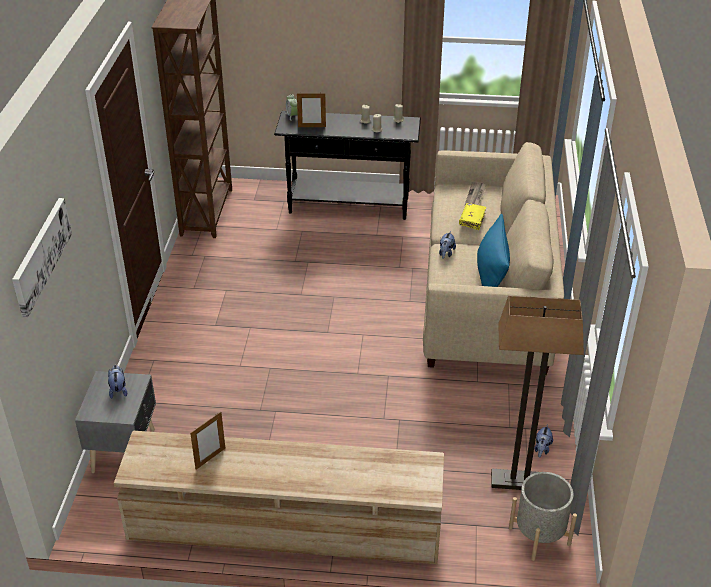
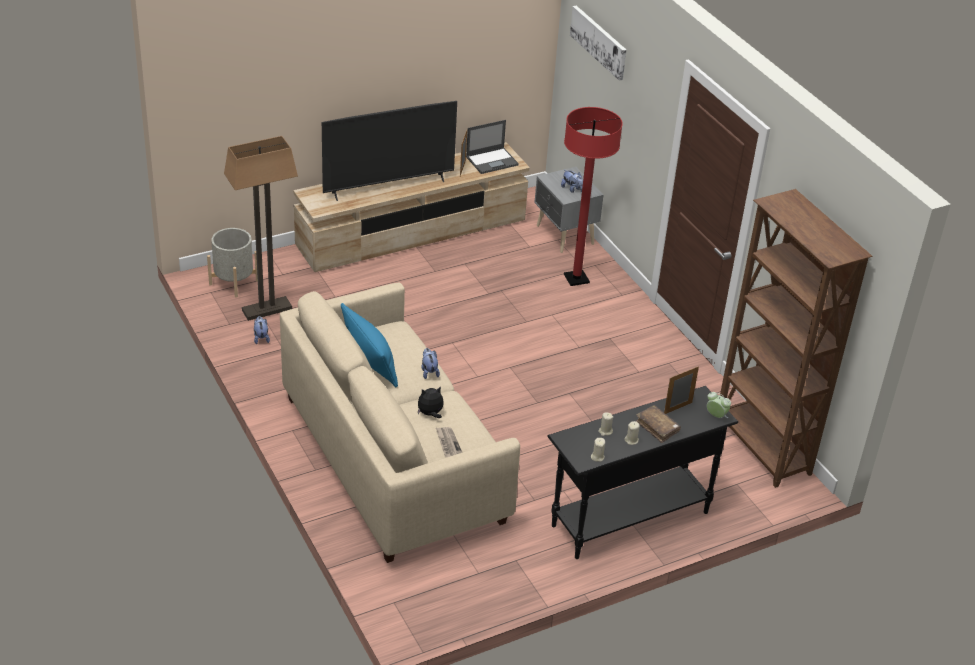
camera: 145 degrees right, 0 degrees up
yellow book [459,203,486,230] -> plush toy [418,386,444,418]
none -> television [322,101,457,201]
none -> laptop [466,120,519,174]
none -> red floor lamp [564,107,623,286]
none -> brown book [636,405,681,443]

